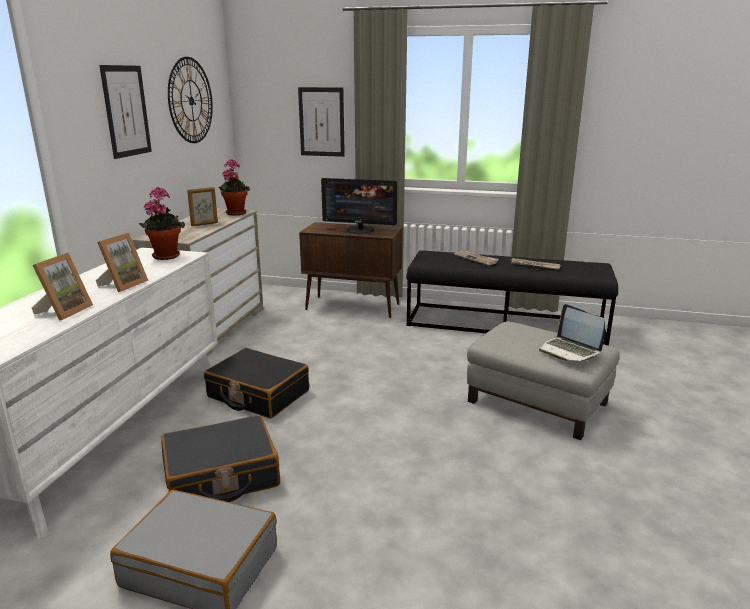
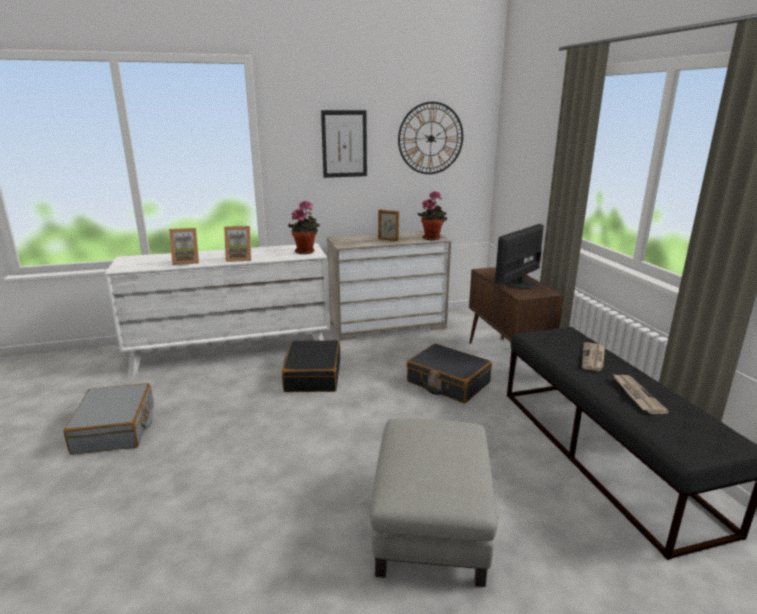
camera: 60 degrees right, 0 degrees up
black suitcase [161,415,280,502] -> black suitcase moved to [407,343,492,403]
picture [298,87,345,157] -> none
monitor [321,178,397,234] -> monitor turned 60 degrees clockwise [495,224,544,289]
laptop [539,304,605,361] -> none

